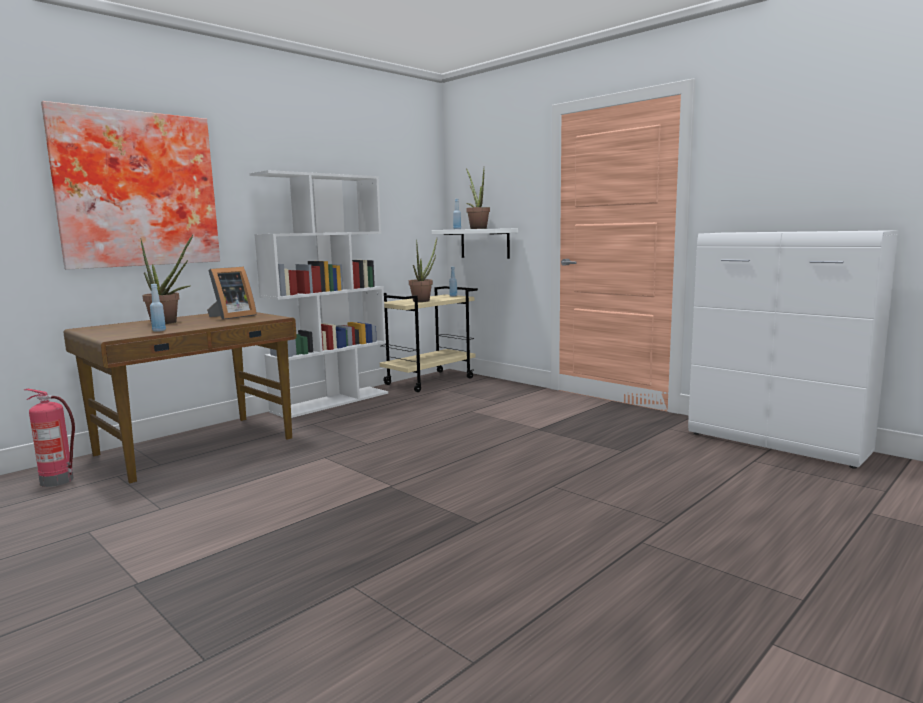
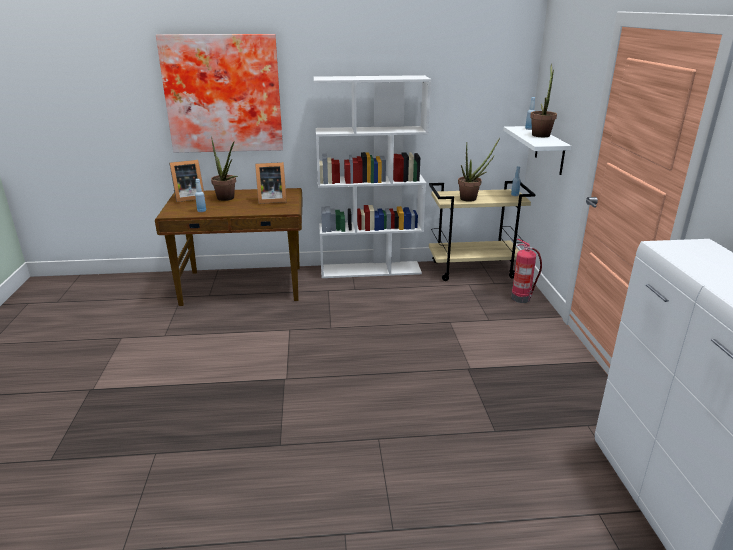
camera: 40 degrees right, 15 degrees up
fire extinguisher [24,389,75,487] -> fire extinguisher moved to [511,239,542,303]
none -> picture frame [169,160,205,202]

